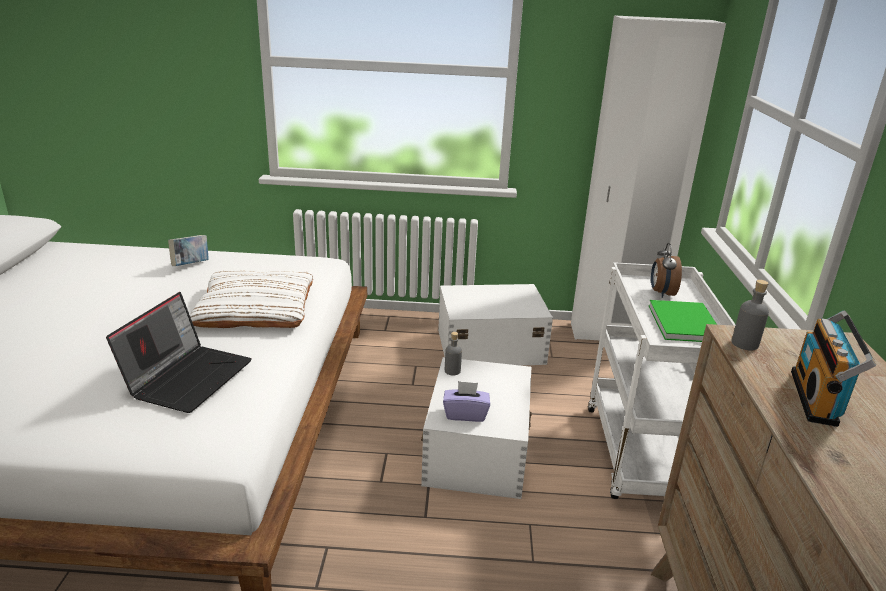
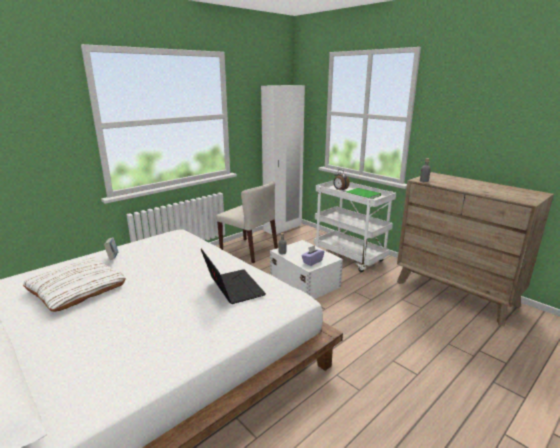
camera: 45 degrees left, 5 degrees down
white pillow [190,271,313,328] -> white pillow moved to [23,257,126,312]
white storage box [438,284,553,366] -> beige chair [216,181,278,263]
radio [791,311,876,427] -> none

